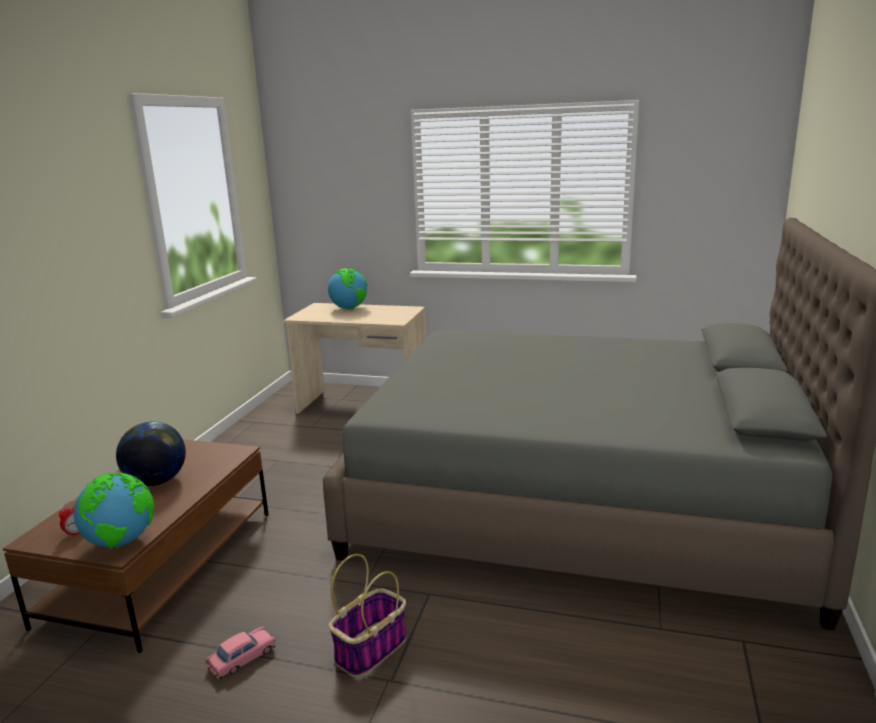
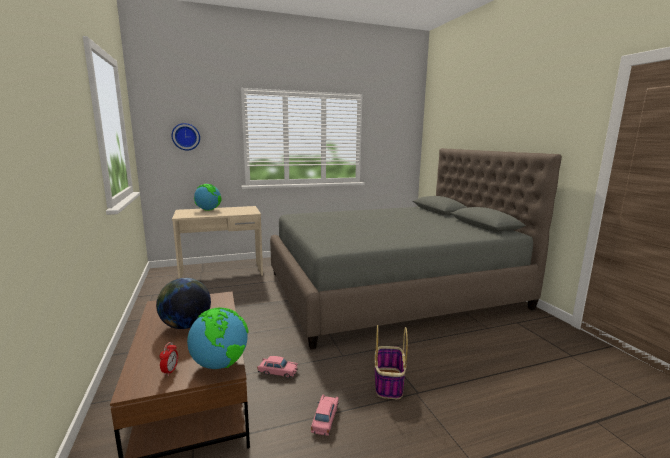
camera: 35 degrees left, 5 degrees down
none -> wall clock [172,123,200,150]
none -> pink toy car [257,356,298,378]

